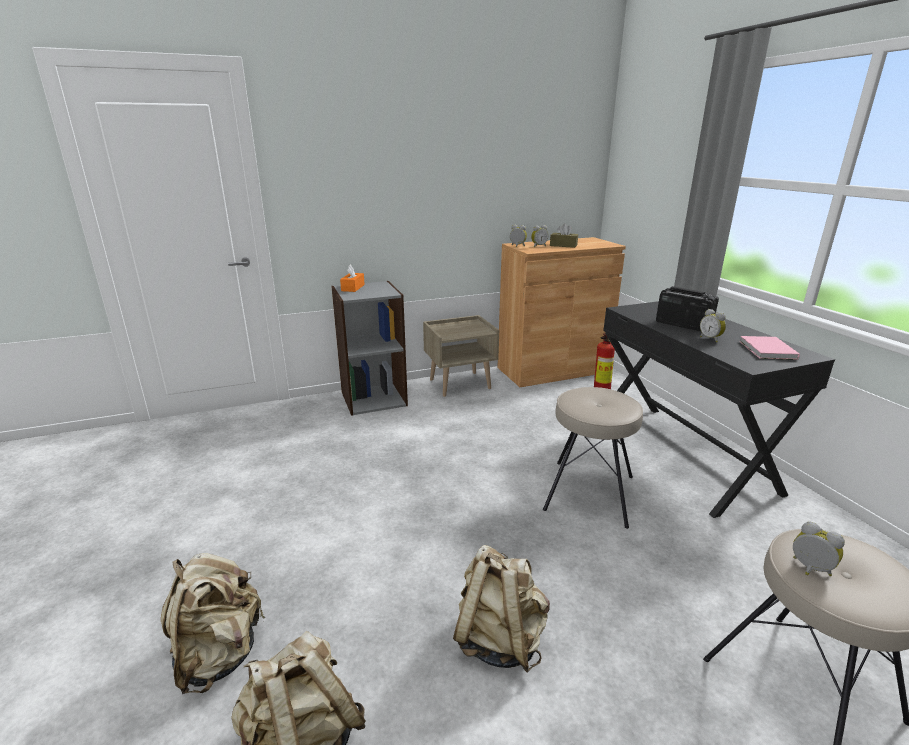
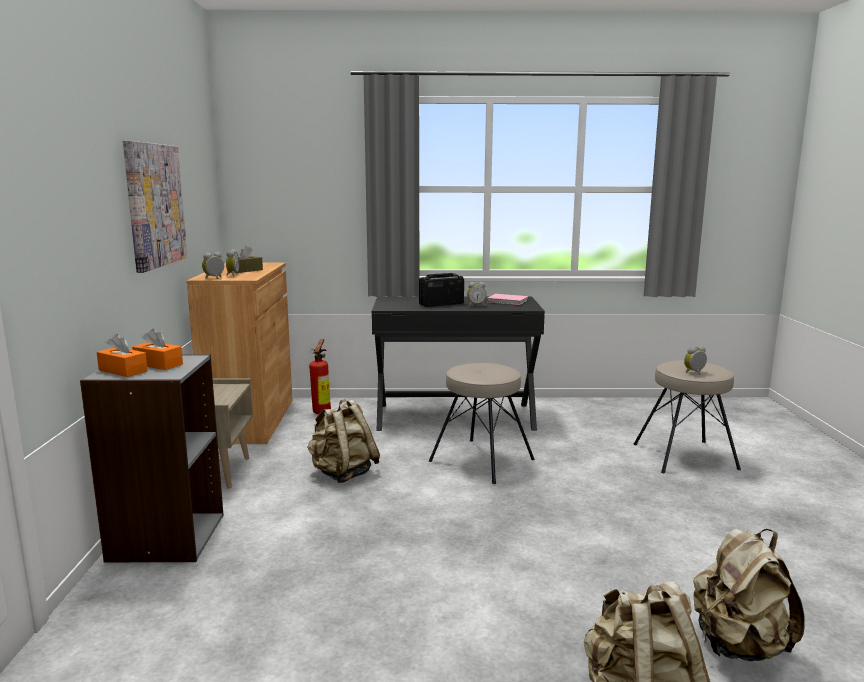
camera: 70 degrees left, 10 degrees down
beige backpack [453,545,550,672] -> beige backpack moved to [307,399,380,483]
none -> picture [123,140,188,273]
none -> orange tissue box [132,329,183,370]

